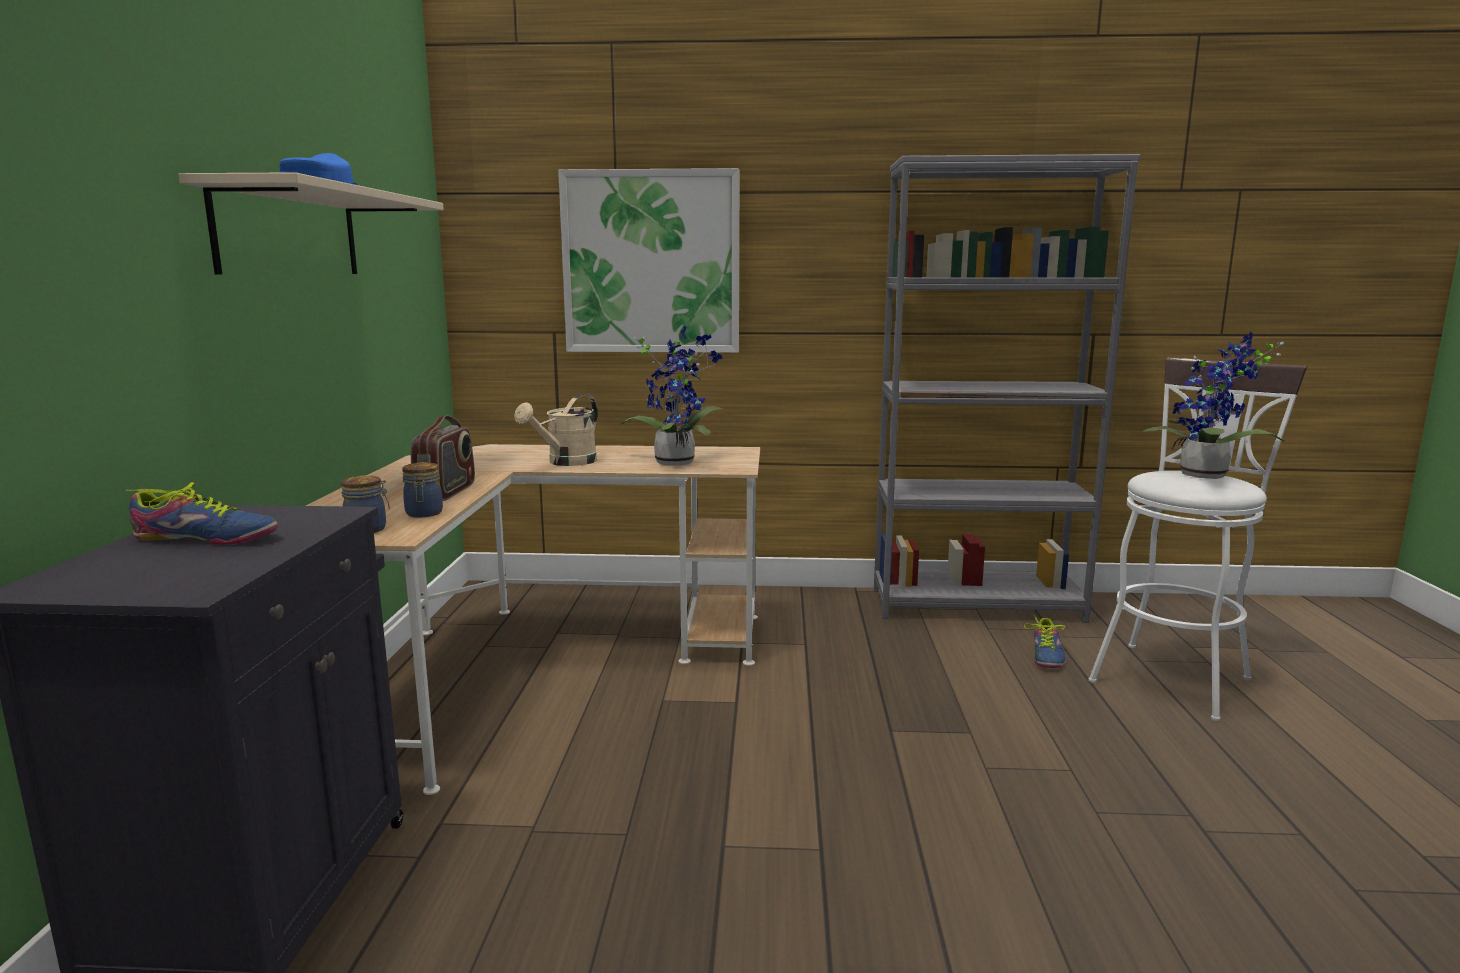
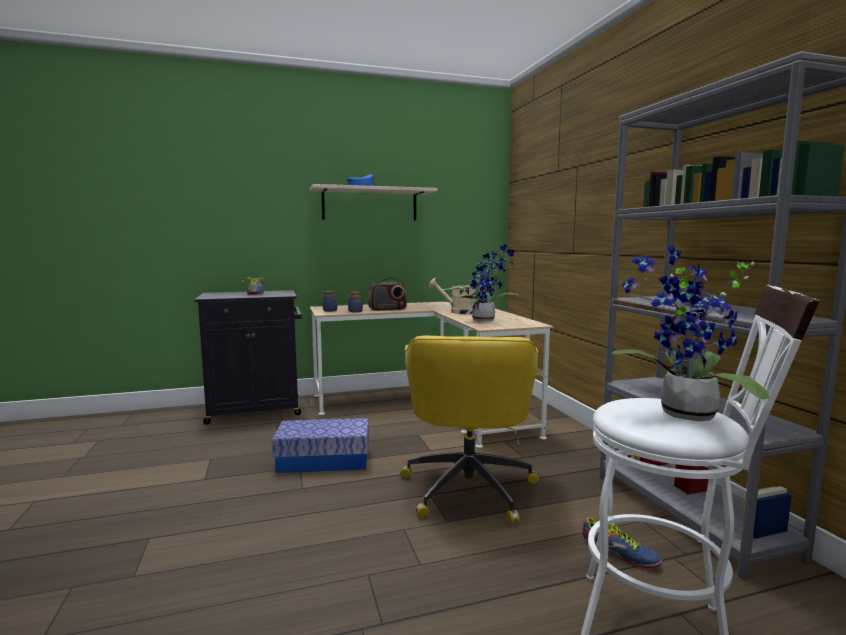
camera: 70 degrees right, 5 degrees down
picture [558,168,739,353] -> none
shoe [1024,614,1066,668] -> shoe turned 135 degrees counterclockwise [583,517,662,568]
none -> storage box [272,418,369,473]
none -> yellow office chair [400,336,539,524]

